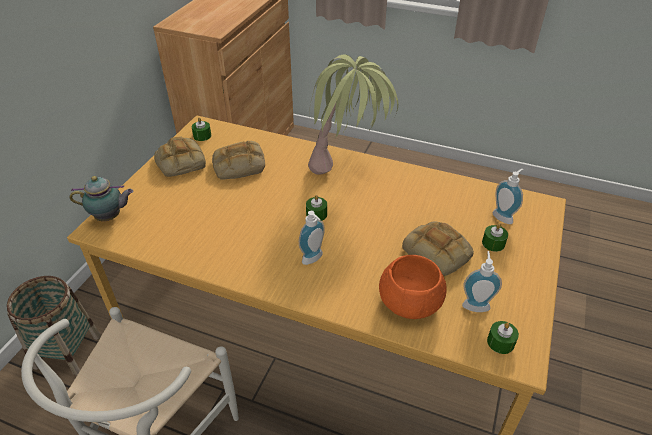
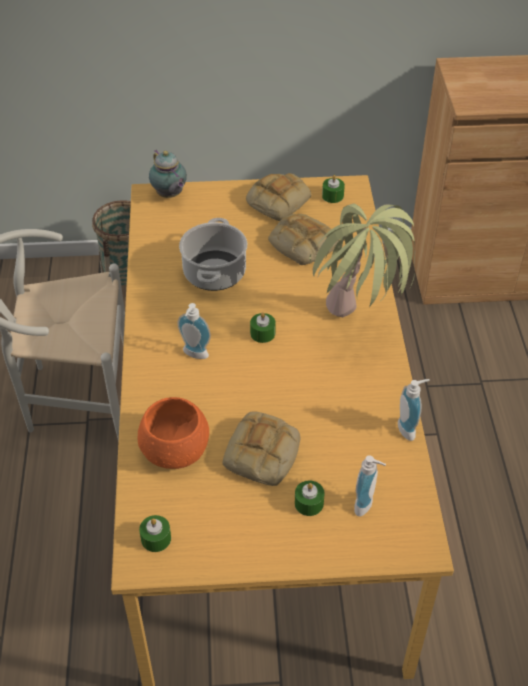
camera: 65 degrees right, 5 degrees up
soap dispenser [462,251,502,312] -> soap dispenser moved to [398,379,430,441]
none -> cooking pot [179,218,247,291]

